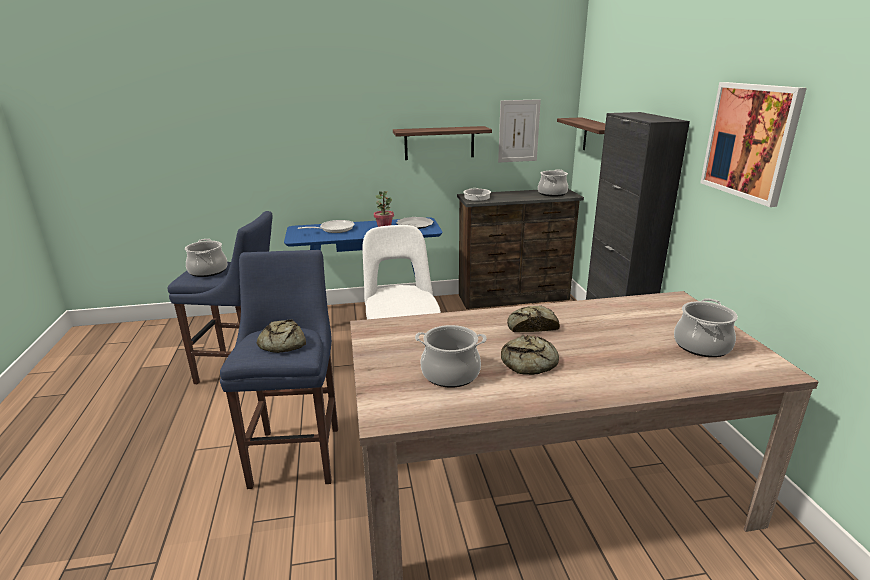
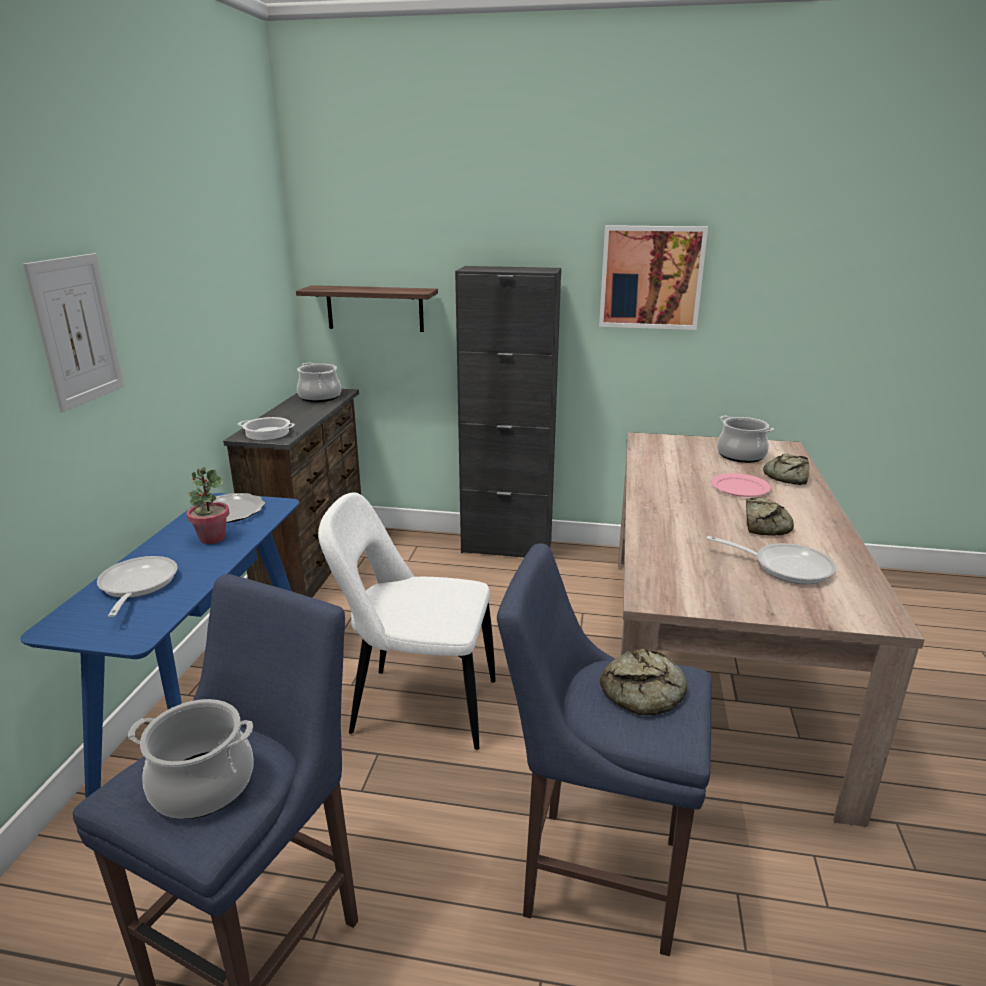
camera: 70 degrees left, 0 degrees up
shelf [393,126,492,160] -> none
cooking pot [415,325,487,388] -> frying pan [706,536,836,584]
picture [498,99,541,162] -> picture moved to [23,253,124,412]
bread [507,306,560,332] -> bread moved to [763,454,810,485]
none -> pink plate [711,473,771,497]

